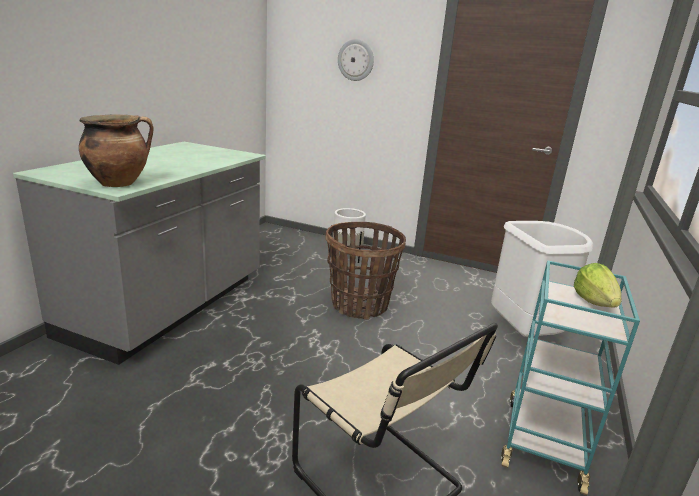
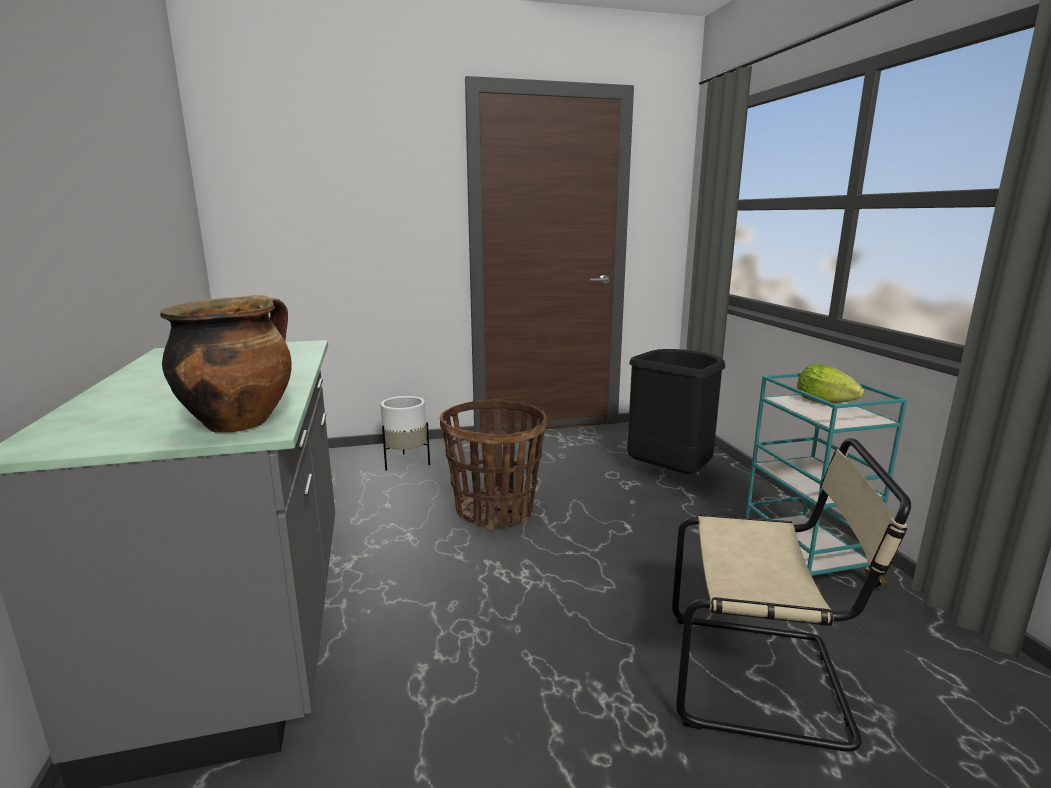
camera: 35 degrees left, 5 degrees down
wall clock [338,39,374,81] -> none
white trash can [491,221,593,337] -> black trash can [627,349,725,474]

